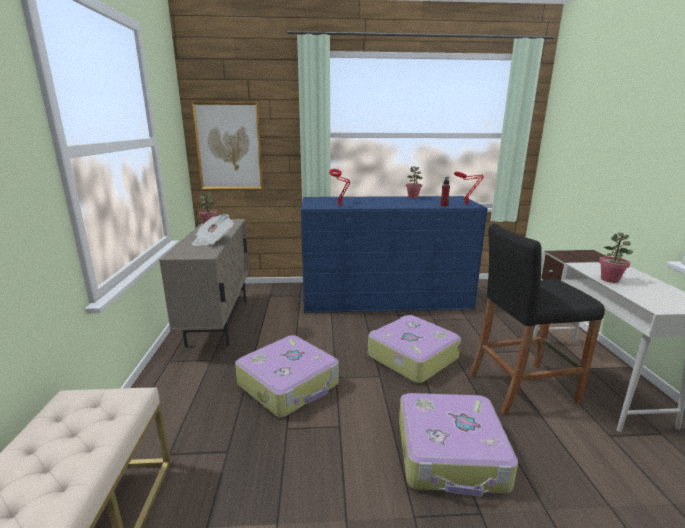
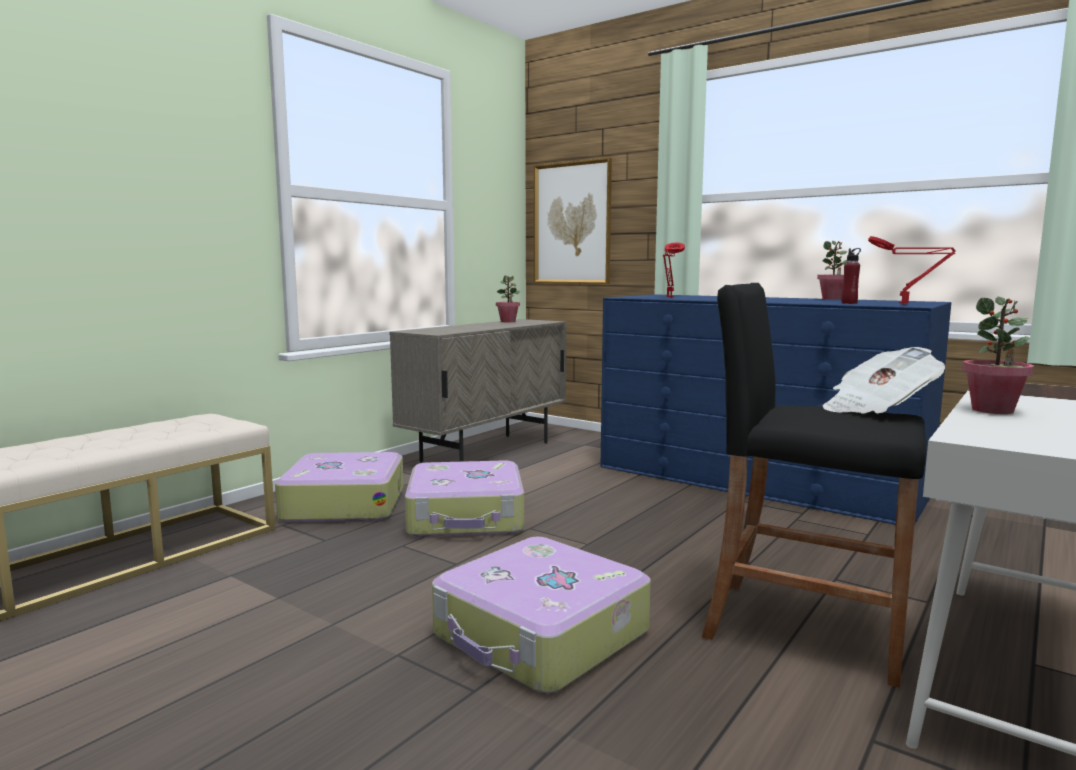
camera: 40 degrees right, 10 degrees down
newspaper [192,214,234,246] -> newspaper moved to [822,347,945,413]
suitcase [368,315,461,383] -> suitcase moved to [275,452,404,522]

